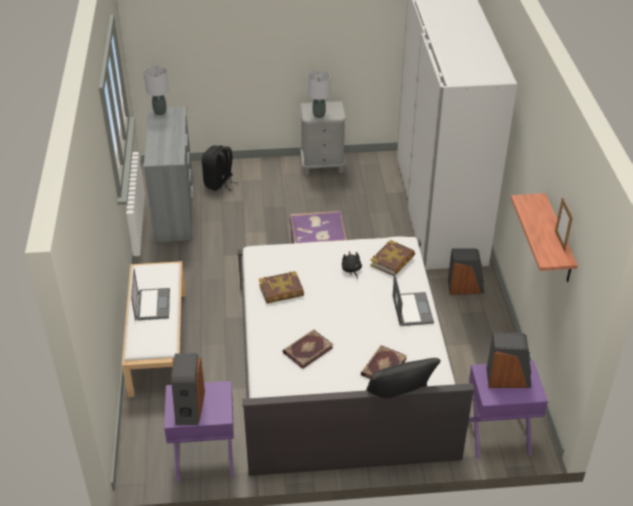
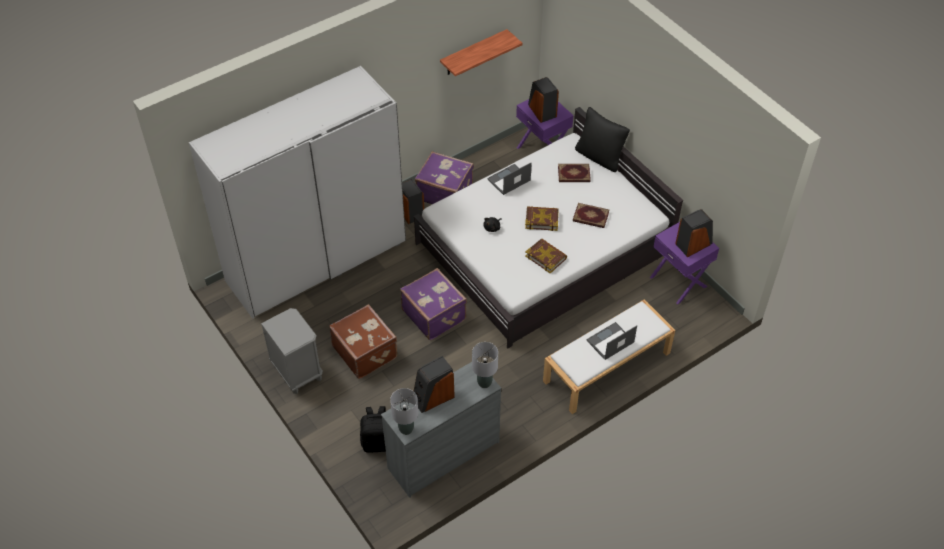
camera: 120 degrees left, 10 degrees up
grey table lamp [308,70,330,118] -> grey table lamp moved to [472,342,498,388]
book [370,240,415,276] -> book moved to [525,206,559,231]
picture frame [555,197,573,252] -> none
none -> brown suitcase [329,304,397,379]
none -> speaker [414,356,455,413]
none -> purple suitcase [415,151,474,204]

